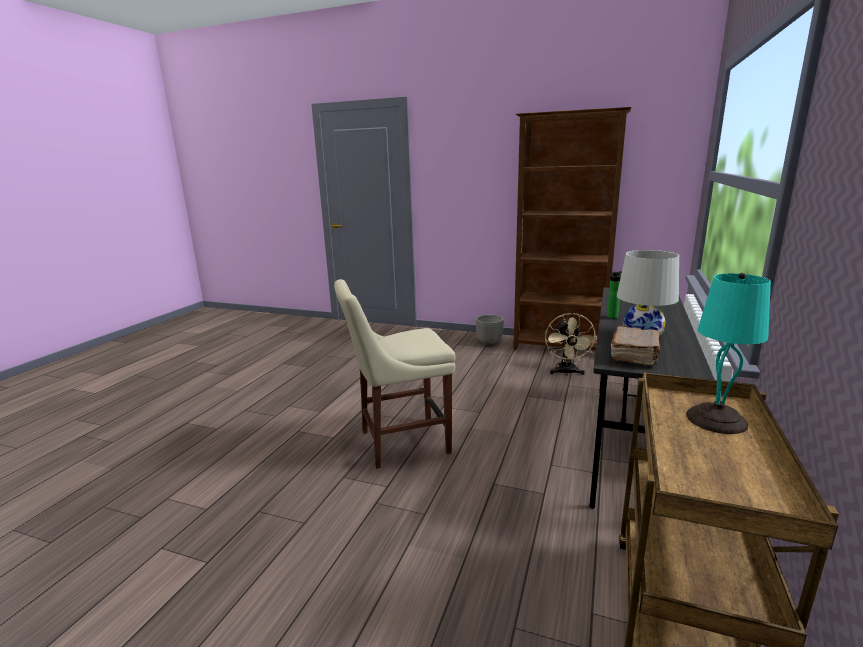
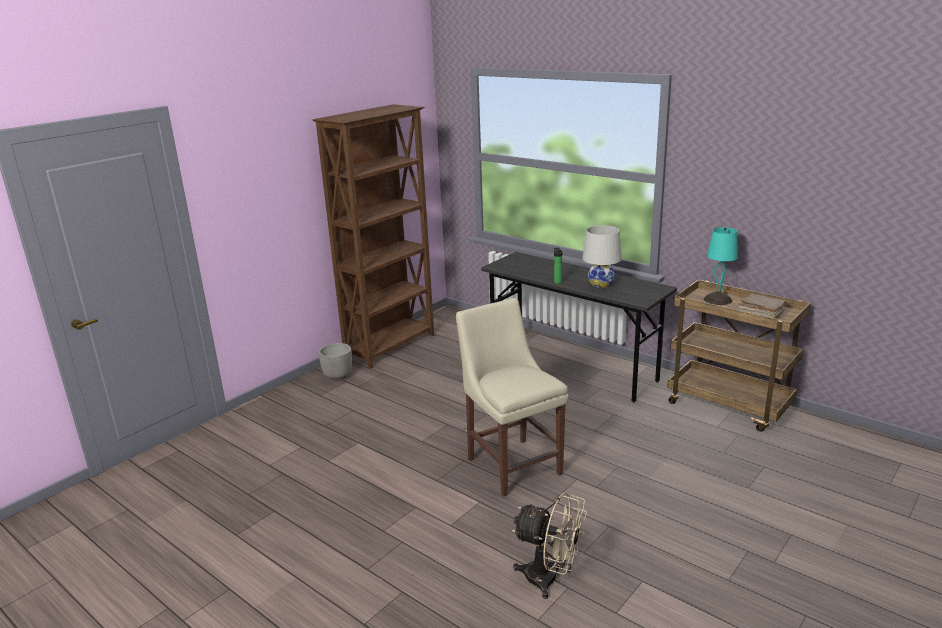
camera: 70 degrees left, 5 degrees up
beige chair [334,279,456,469] -> beige chair turned 150 degrees clockwise [456,298,569,497]
beige fan [545,313,597,375] -> beige fan moved to [512,493,587,599]
brown book [611,326,661,366] -> brown book moved to [738,293,787,319]

